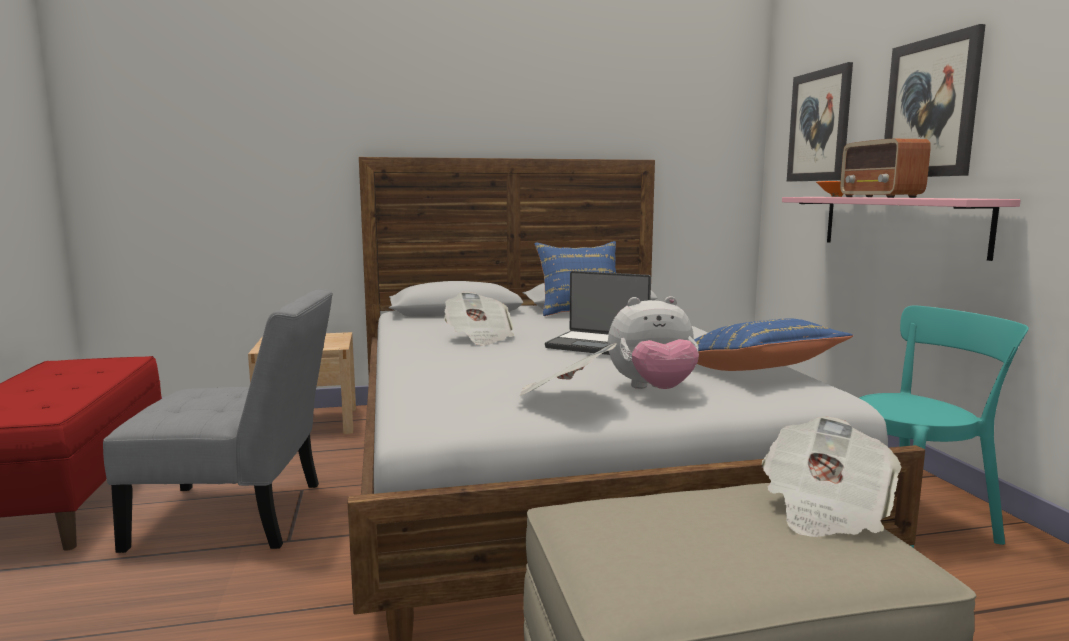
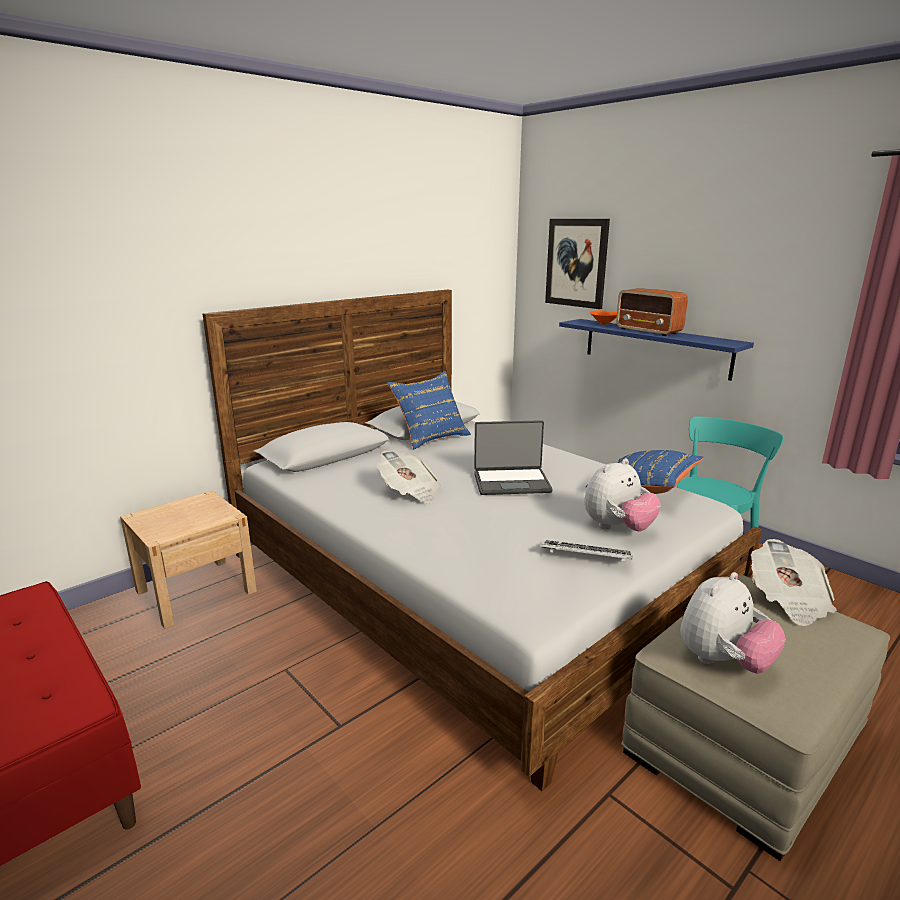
camera: 30 degrees left, 10 degrees up
grey chair [103,289,333,553] -> none
newspaper [519,343,617,396] -> keyboard [540,540,633,562]
pink shelf [782,197,1021,261] -> blue shelf [559,319,754,381]
picture [884,24,986,177] -> none
none -> plush toy [680,572,786,674]

